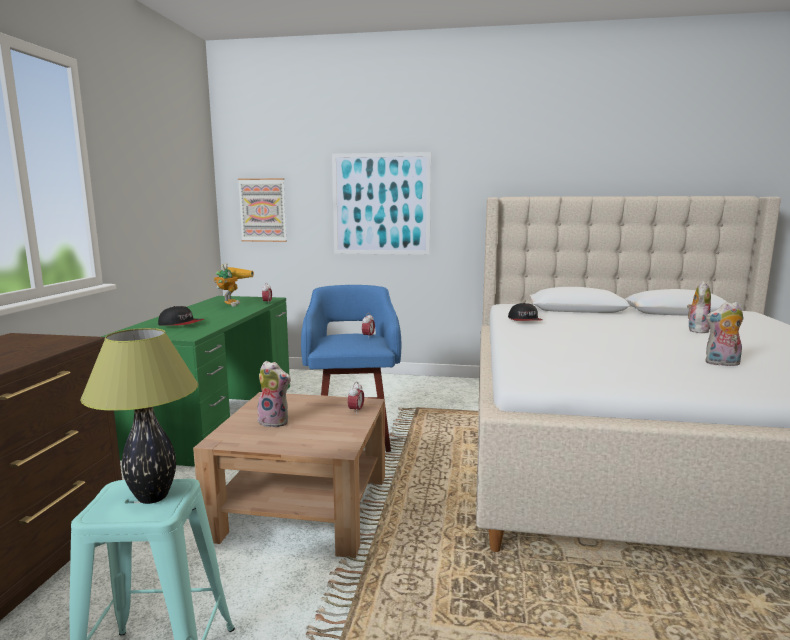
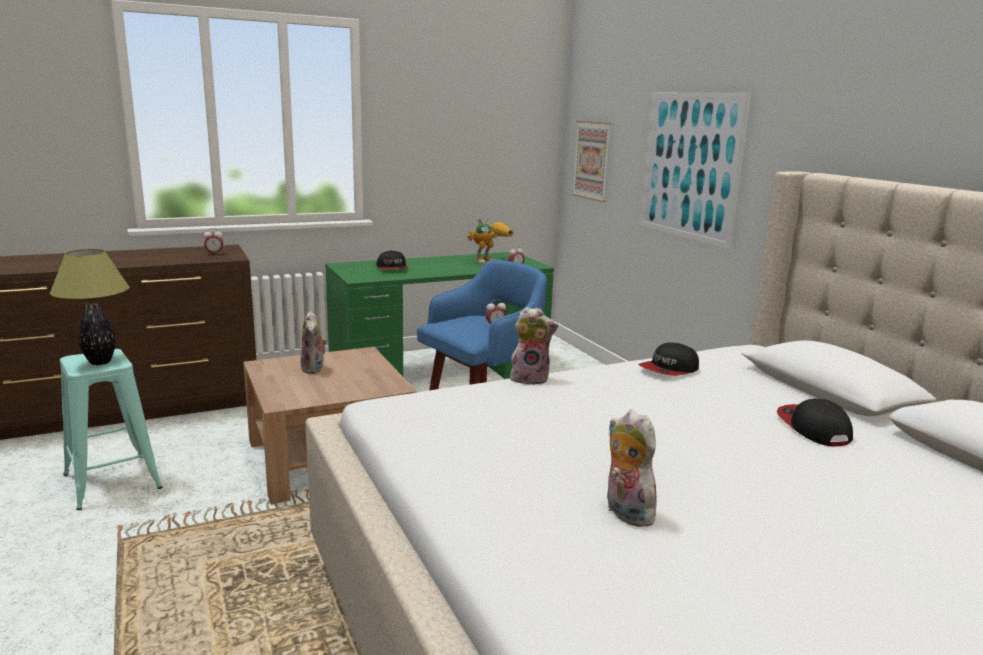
camera: 55 degrees right, 5 degrees up
alarm clock [348,382,364,414] -> alarm clock moved to [203,228,223,255]
plush toy [687,281,711,333] -> plush toy moved to [510,307,559,385]
none -> cap [777,399,853,447]

